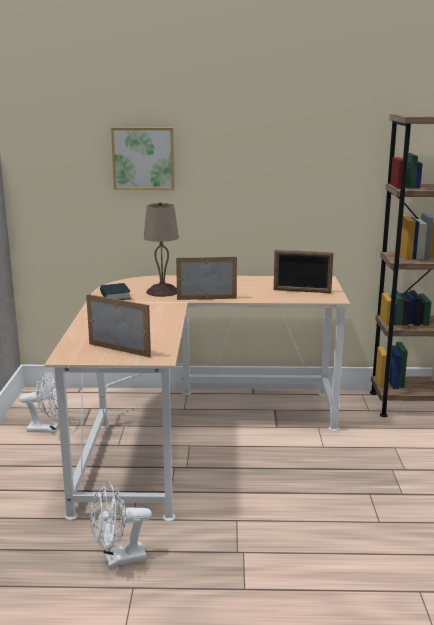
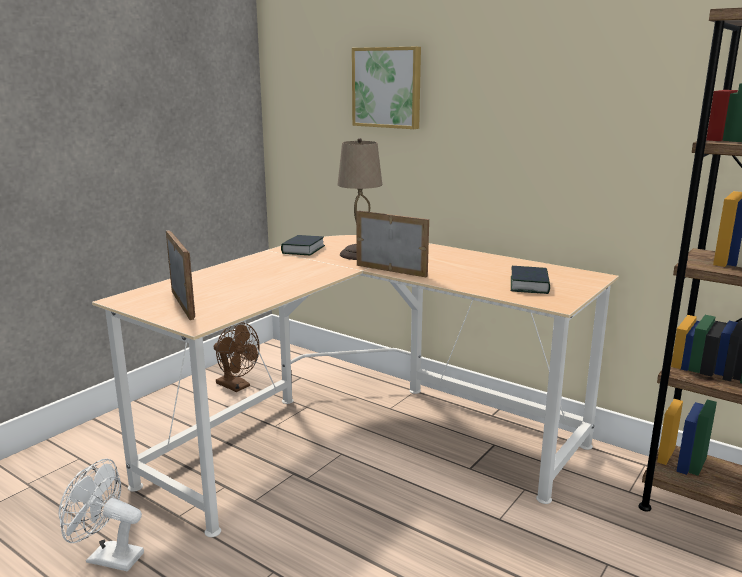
camera: 35 degrees right, 0 degrees up
white fan [19,371,58,433] -> brown fan [214,322,260,392]
picture frame [274,250,334,293] -> book [511,266,550,294]

